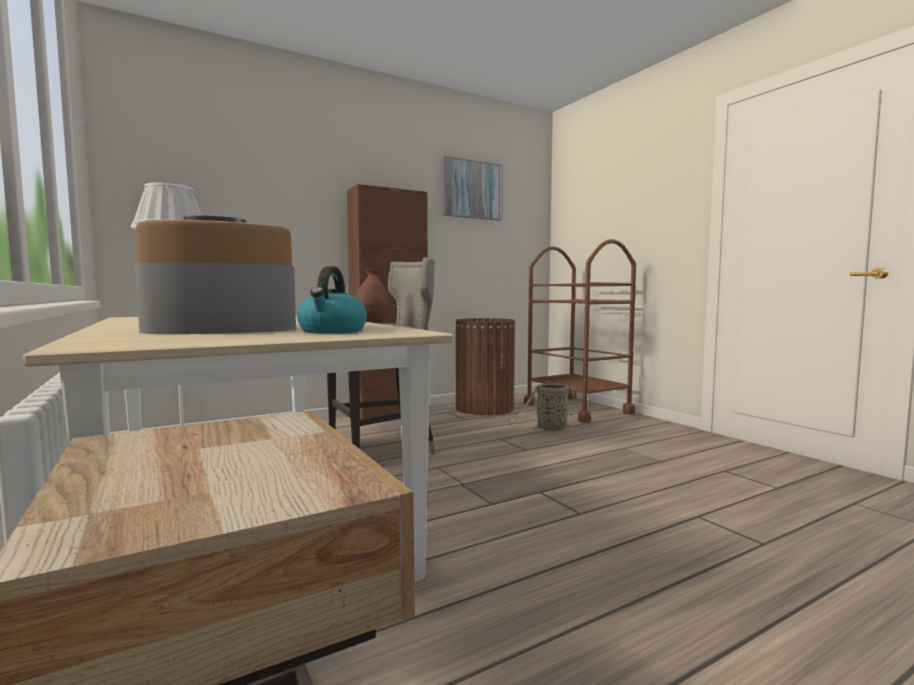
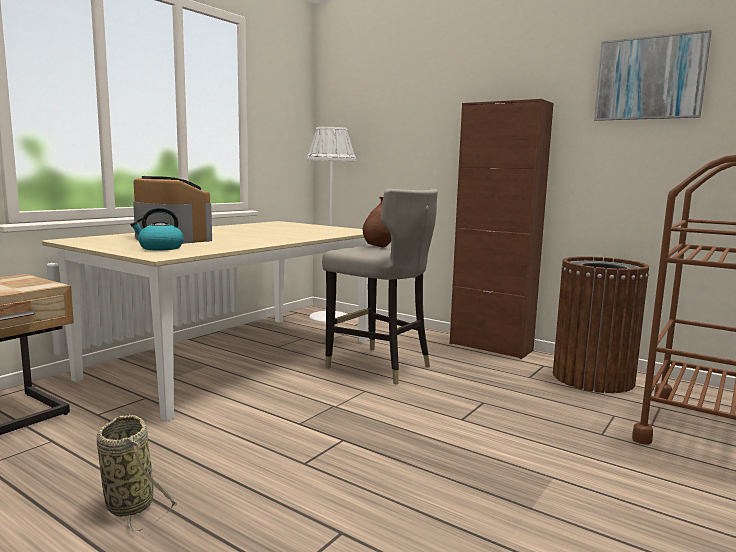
camera: 65 degrees right, 5 degrees up
basket [508,384,581,431] -> basket moved to [97,415,178,531]

